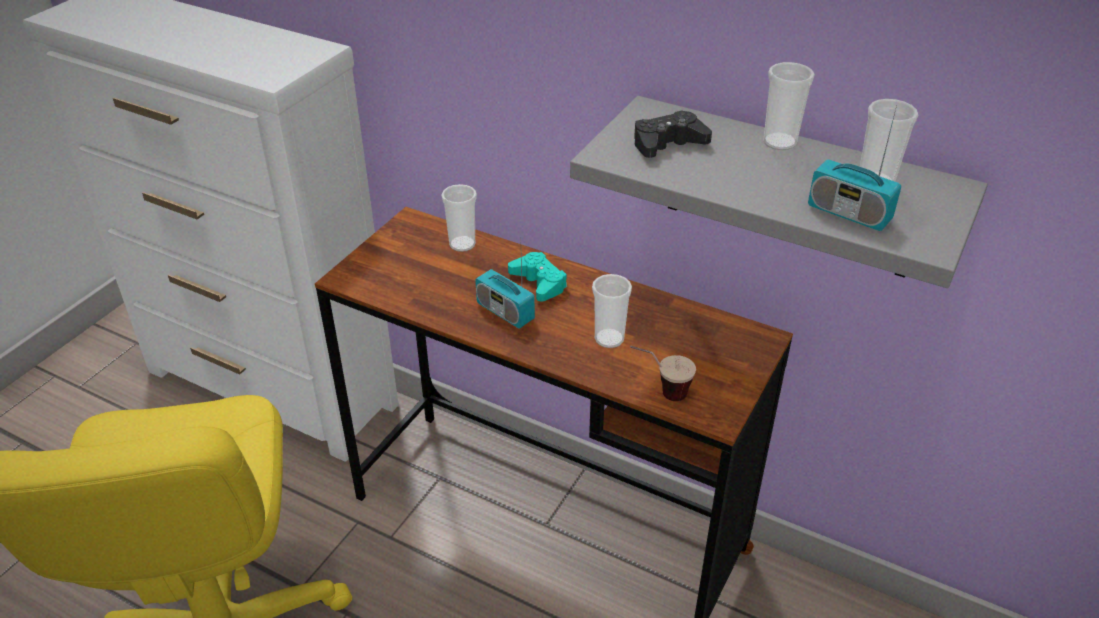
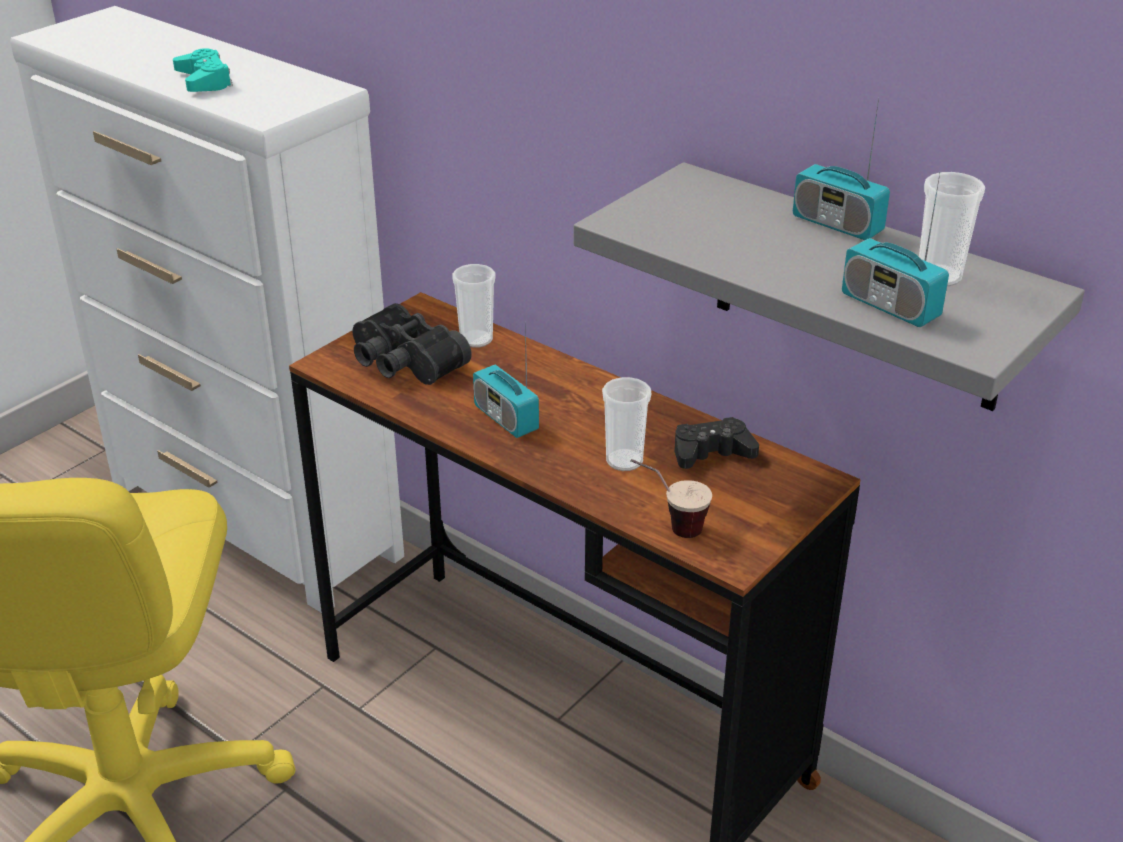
camera: 10 degrees right, 5 degrees down
turquoise game controller [508,252,567,301] -> turquoise game controller moved to [173,48,233,92]
black game controller [634,110,712,158] -> black game controller moved to [675,417,759,469]
cup [763,62,815,150] -> radio [793,97,890,240]
none -> black binoculars [352,303,472,385]

